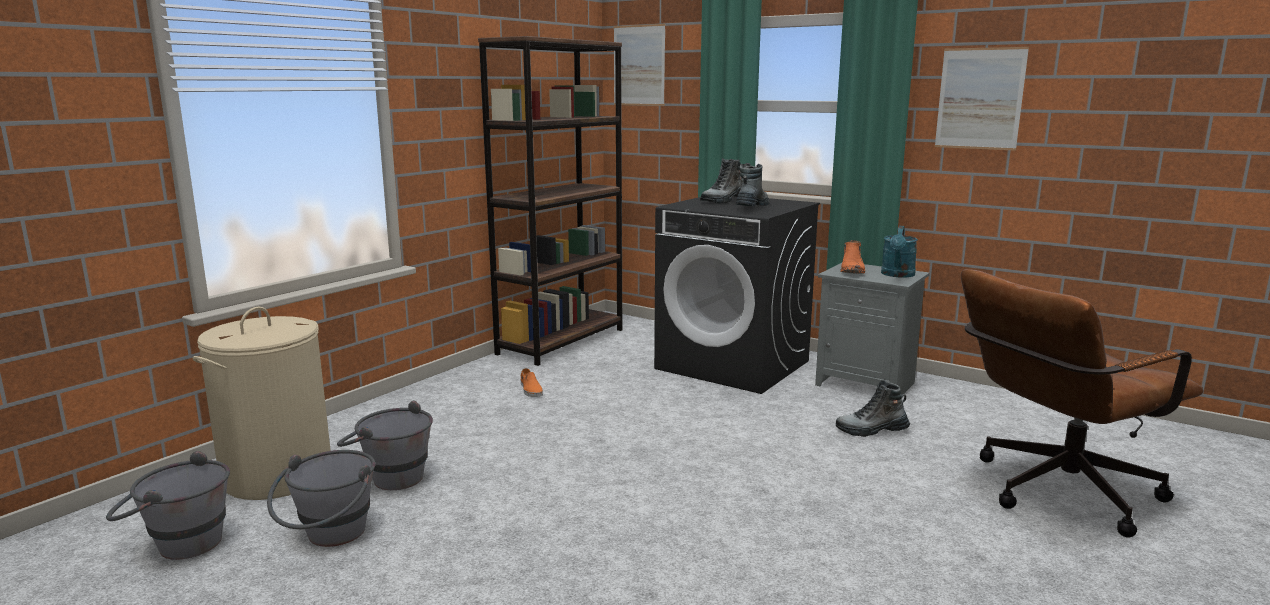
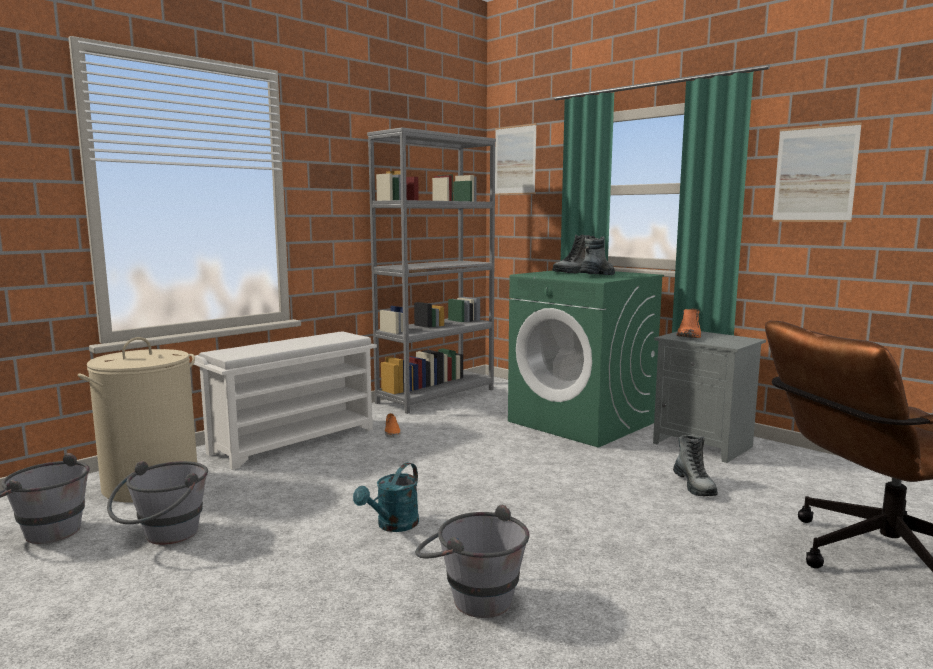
camera: 10 degrees right, 5 degrees down
grey bucket [337,401,433,490] -> grey bucket moved to [416,505,529,618]
brown bookcase [478,36,622,366] -> grey bookcase [367,127,496,414]
black washing machine [654,197,820,394] -> green washing machine [508,271,664,448]
boot [836,380,910,437] -> boot turned 105 degrees counterclockwise [673,435,718,496]
turquoise watering can [881,226,918,277] -> turquoise watering can moved to [353,462,419,532]
none -> white shoe rack [194,331,377,470]

